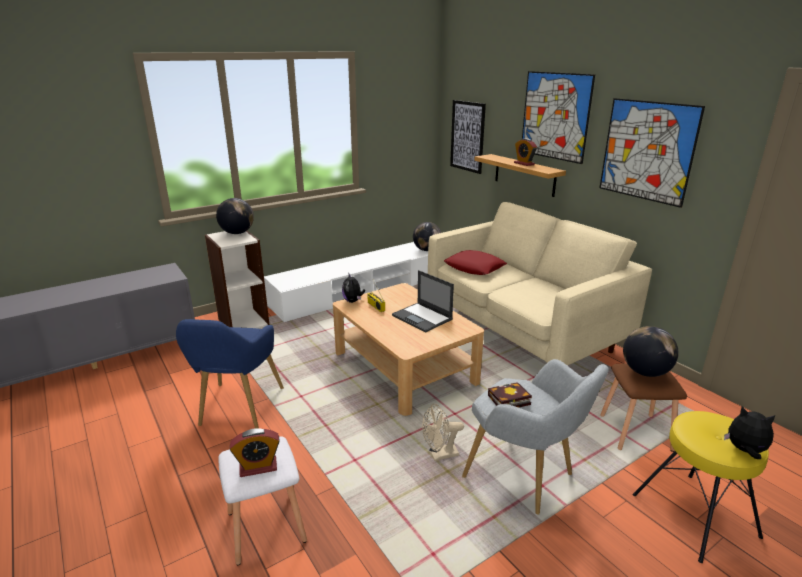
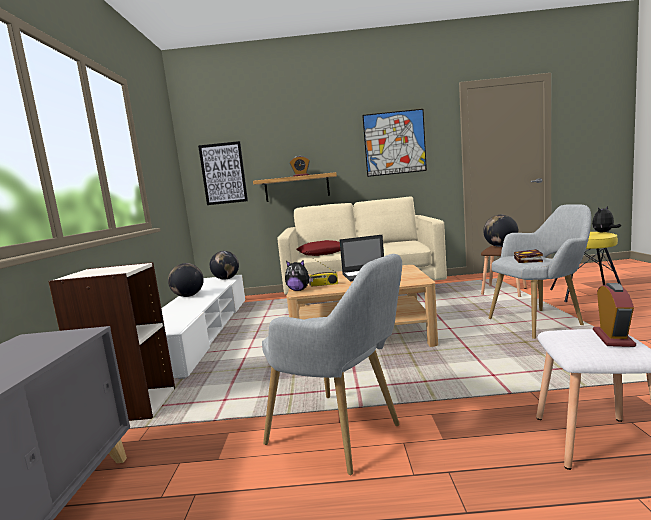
camera: 55 degrees left, 15 degrees down
blue armchair [176,319,284,428] -> grey armchair [262,254,402,475]
globe [216,198,254,234] -> globe moved to [168,263,204,297]
beige fan [422,404,464,461] -> none
picture [522,71,595,164] -> none

